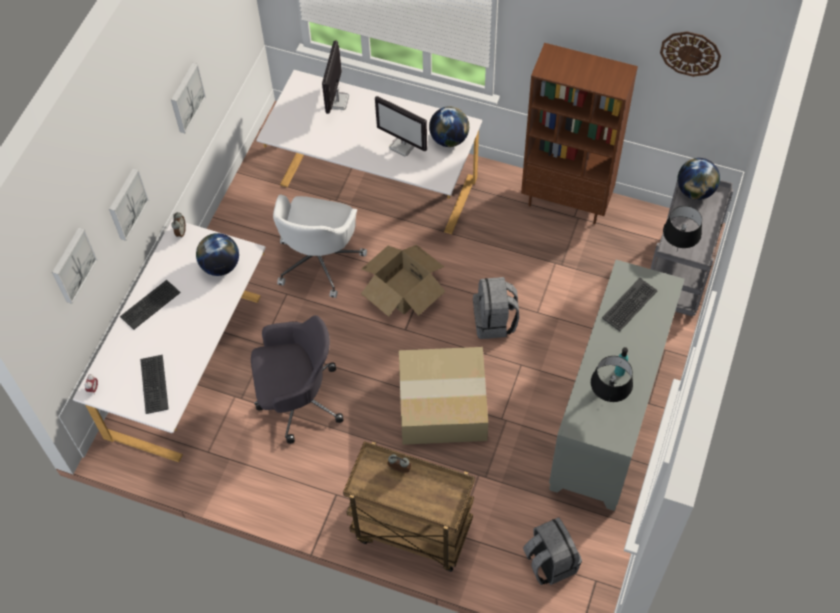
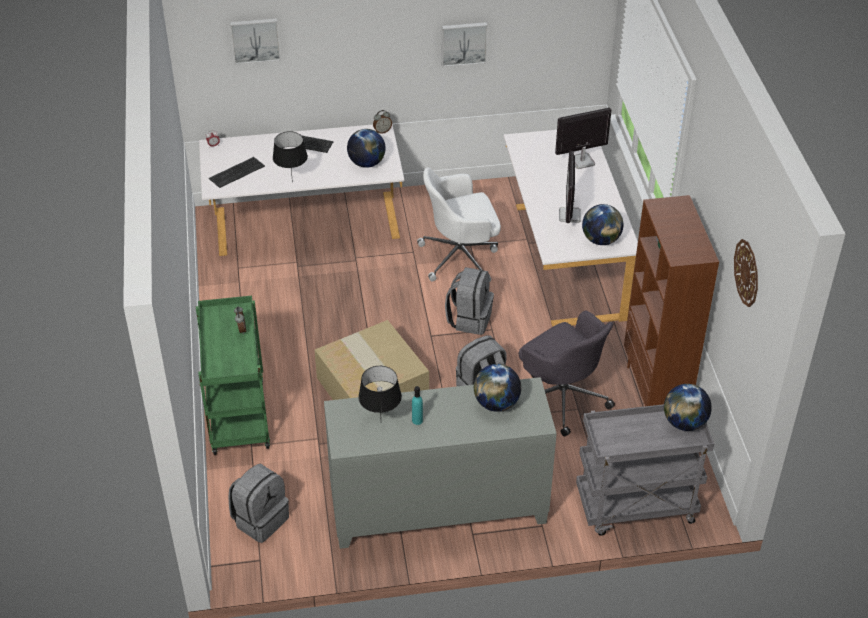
camera: 60 degrees right, 15 degrees down
picture [109,168,149,241] -> none
grey office chair [251,315,344,444] -> grey office chair moved to [519,310,615,437]
brown cart [343,441,475,572] -> green cart [196,296,270,455]
cardboard box [361,245,446,317] -> grey backpack [445,267,494,335]
keyboard [602,278,658,331] -> globe [474,364,521,412]
black table lamp [663,206,702,250] -> black table lamp moved to [273,131,308,182]

